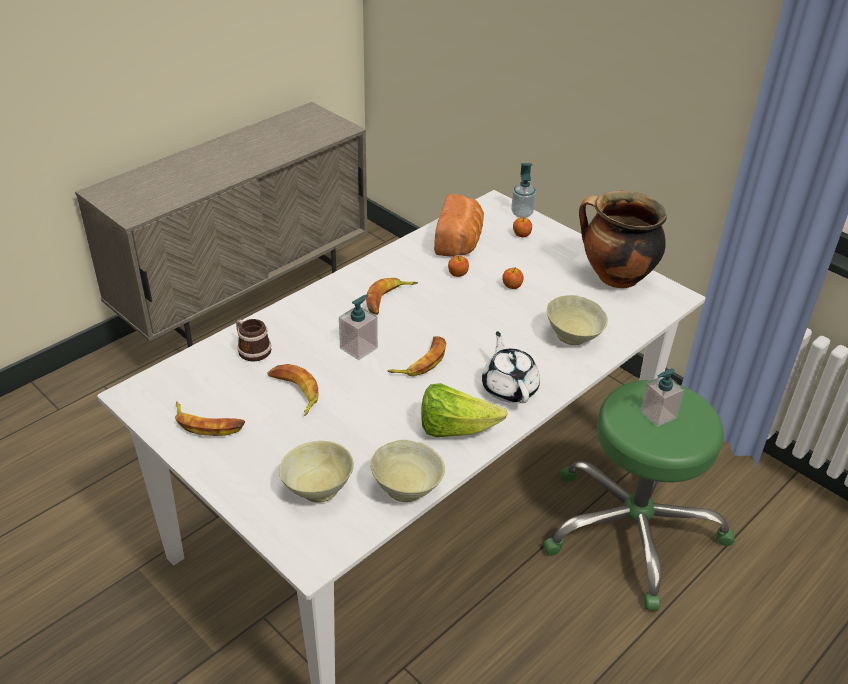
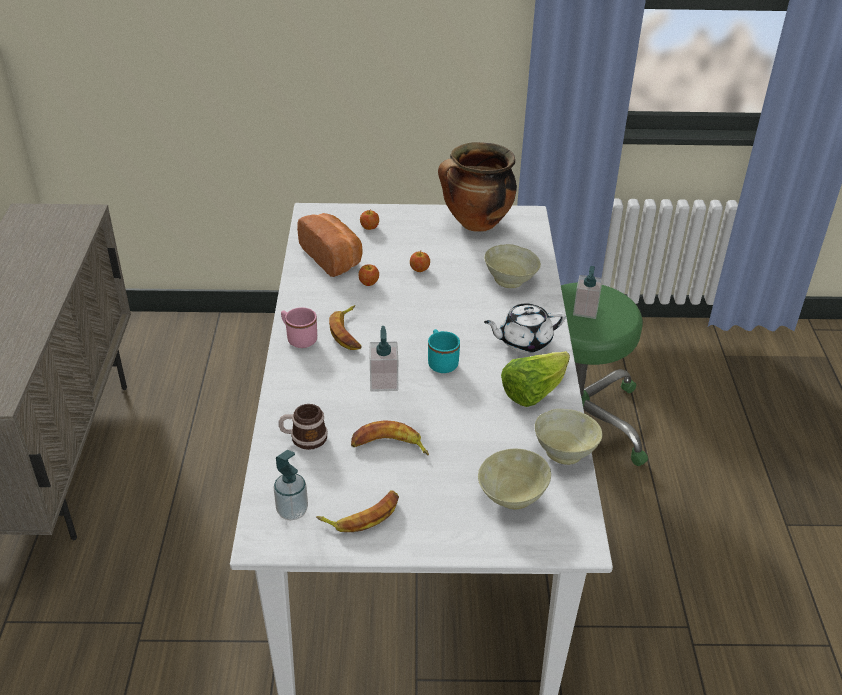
camera: 45 degrees left, 0 degrees up
banana [387,336,446,376] -> turquoise mug [428,329,460,373]
white teapot [482,331,540,403] -> white teapot turned 45 degrees counterclockwise [484,304,566,353]
soap dispenser [511,163,536,218] -> soap dispenser moved to [274,450,308,520]
none -> pink mug [281,307,317,348]

